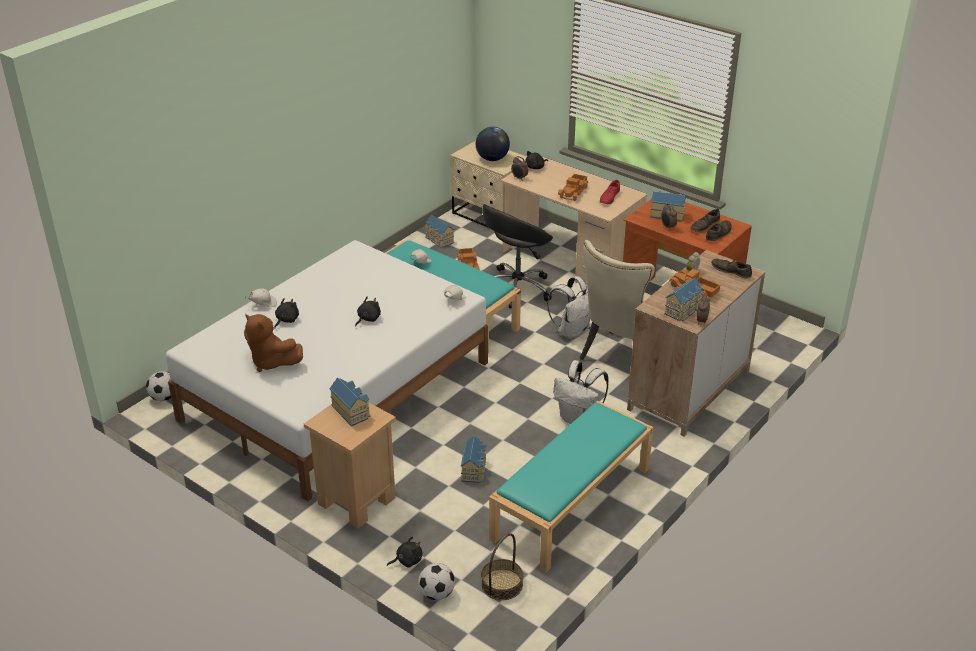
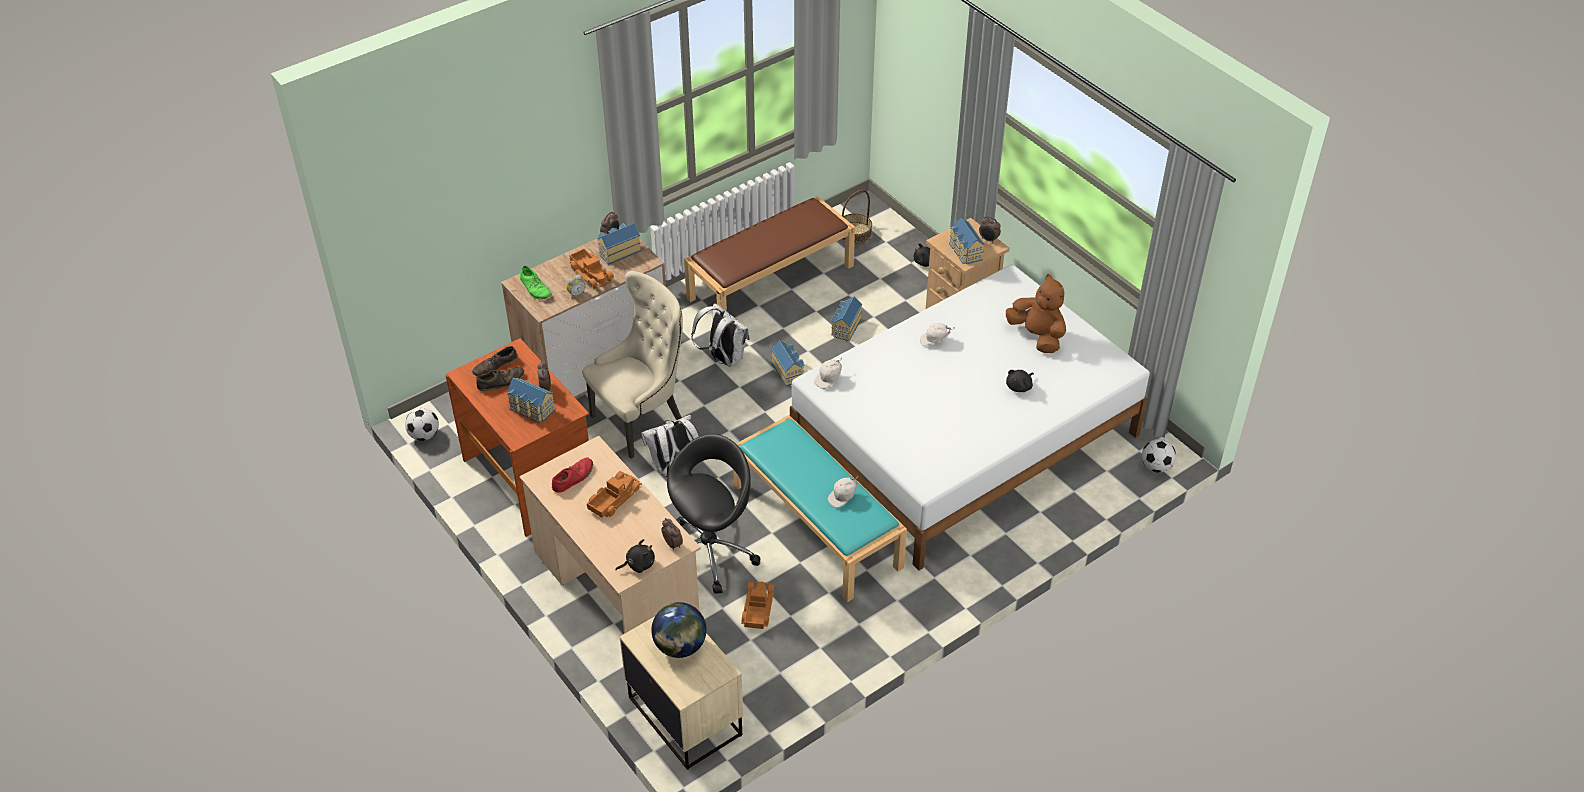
camera: 165 degrees left, 10 degrees up
white cap [245,288,277,307] -> white cap moved to [920,323,955,346]
black plush toy [355,297,381,326] -> none
football [418,563,455,600] -> football moved to [405,408,439,441]
toy house [425,215,454,248] -> toy house moved to [771,340,804,386]
turquoise bench [489,401,653,572] -> brown bench [684,196,855,311]
brown shoe [711,259,752,278] -> green shoe [520,266,552,299]
none -> alarm clock [979,216,1001,243]

